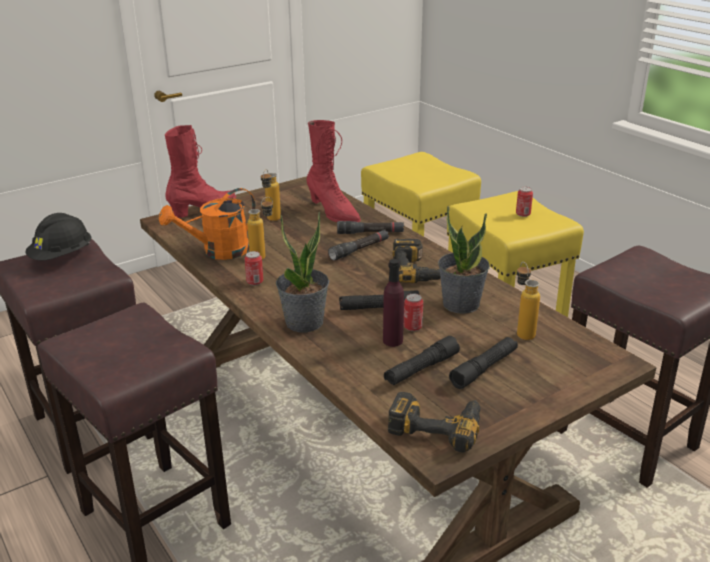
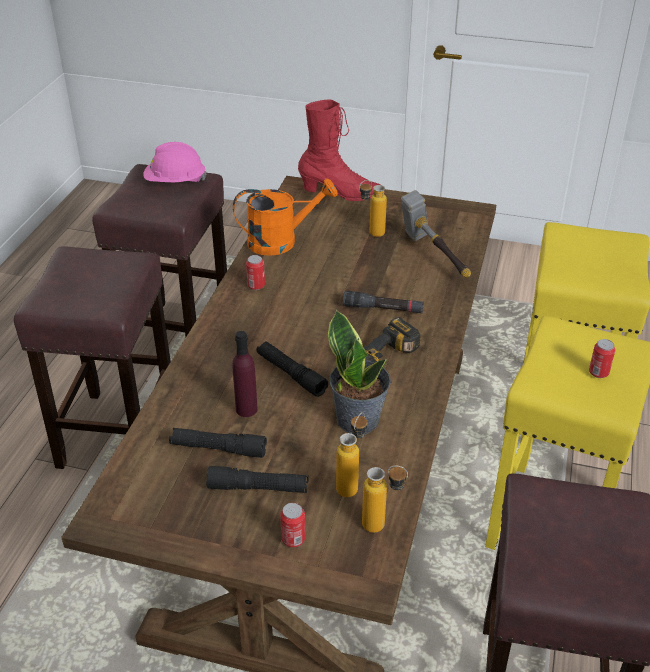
camera: 50 degrees right, 10 degrees up
black hard hat [25,213,91,261] -> pink hard hat [143,142,207,182]
orange watering can [159,188,255,260] -> orange watering can turned 150 degrees clockwise [233,178,338,256]
bottle [247,197,273,260] -> bottle moved to [362,465,408,533]
potted plant [276,211,329,332] -> none
red boot [306,120,361,222] -> hammer [401,190,471,278]
black flashlight [337,221,404,234] -> none
power drill [388,392,480,453] -> none
can [404,294,423,331] -> can moved to [280,503,305,547]

